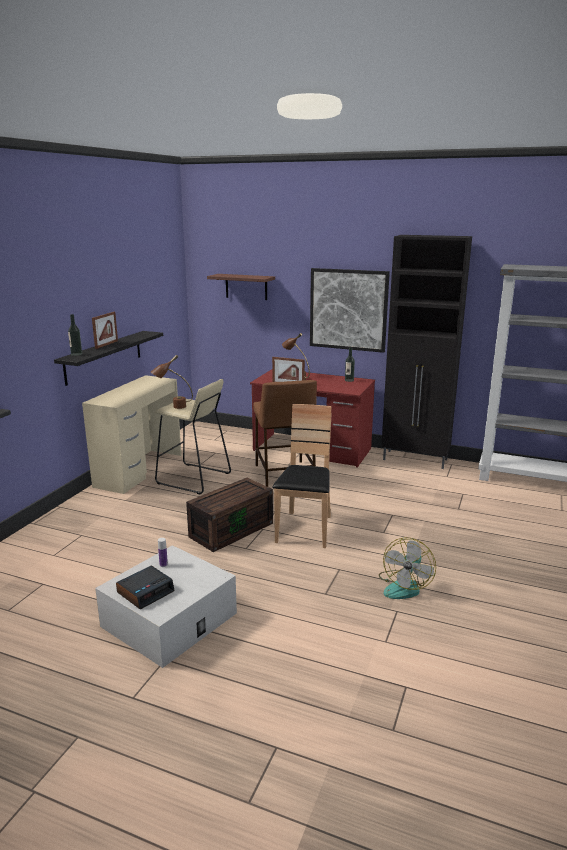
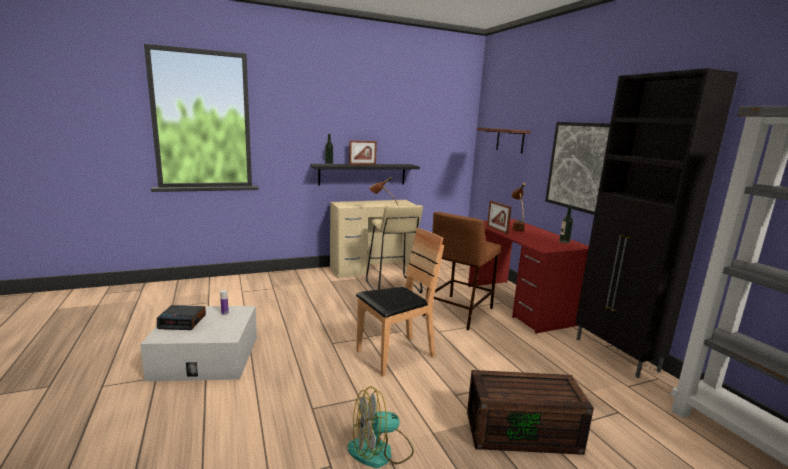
camera: 45 degrees right, 5 degrees down
brown storage box [186,478,273,552] -> brown storage box moved to [467,370,594,455]

